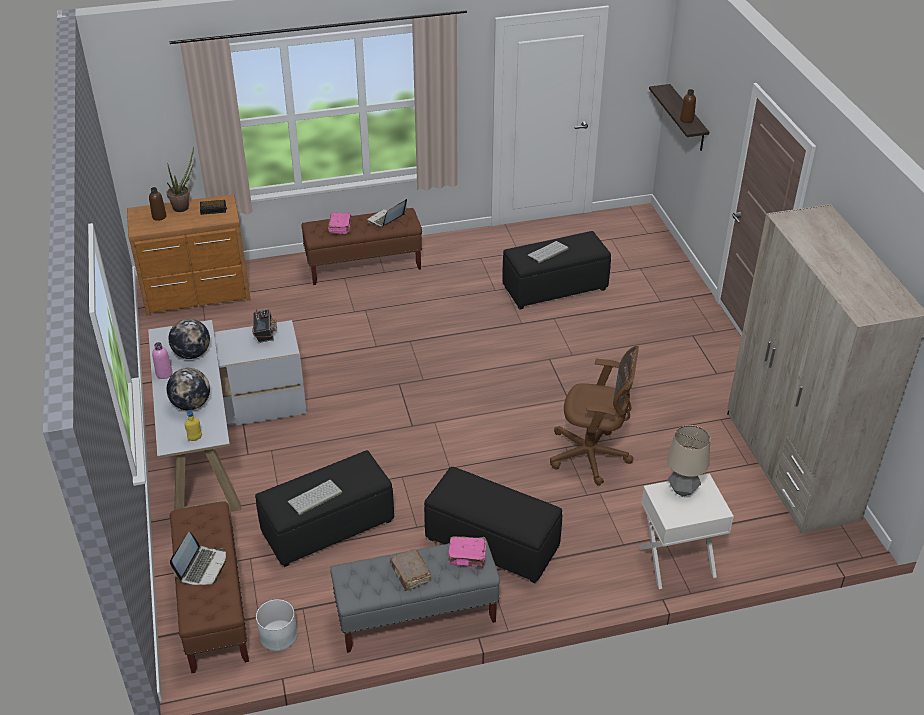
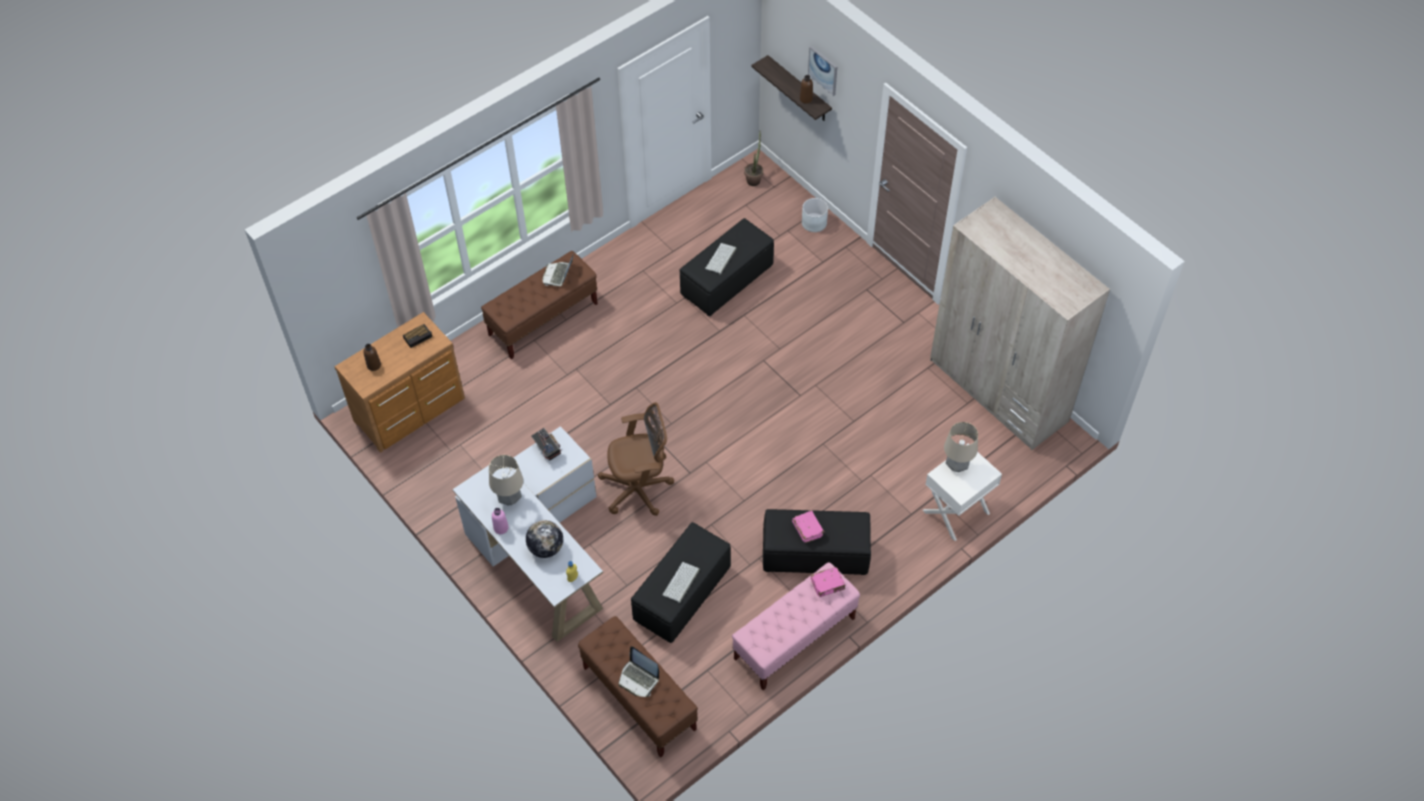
camera: 25 degrees left, 15 degrees up
potted plant [167,147,194,212] -> potted plant moved to [744,132,763,186]
globe [169,319,210,359] -> table lamp [489,455,523,505]
laptop [170,532,226,585] -> laptop turned 135 degrees clockwise [619,646,659,697]
white planter [256,599,297,651] -> white planter moved to [802,198,828,232]
pink book [328,212,352,234] -> pink book moved to [792,511,825,543]
grey bench [330,537,500,653] -> pink bench [732,562,860,690]
brown book [390,549,431,591] -> none
brown office chair [550,346,639,486] -> brown office chair moved to [598,402,674,516]
none -> picture [808,46,837,96]

